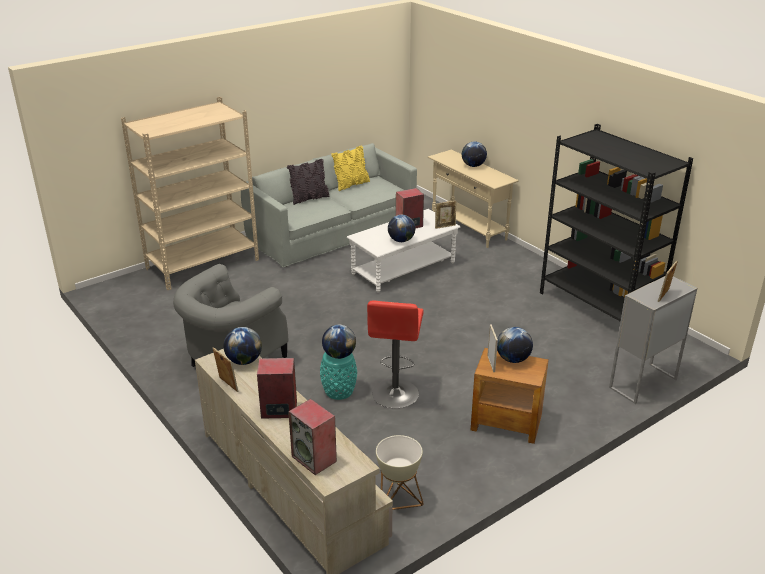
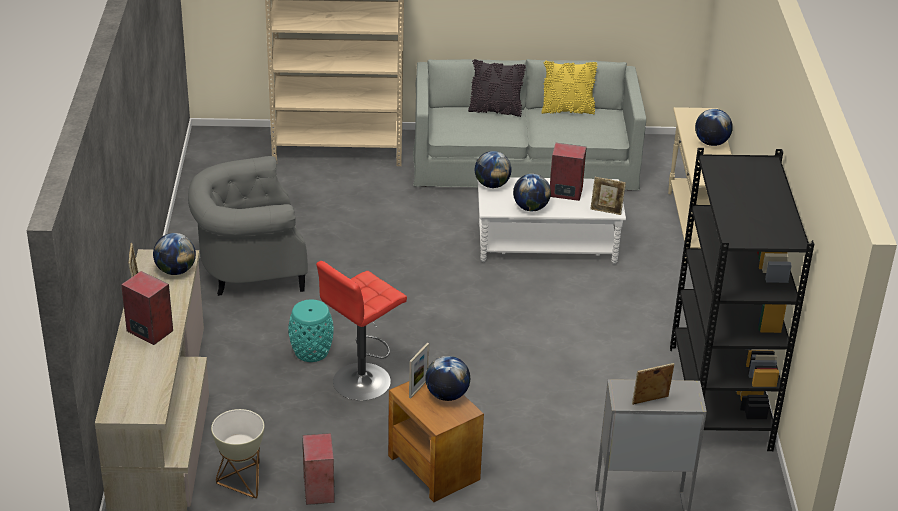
camera: 35 degrees right, 5 degrees up
speaker [288,399,337,475] -> speaker moved to [302,433,335,505]
globe [322,325,356,359] -> globe moved to [475,151,512,188]

